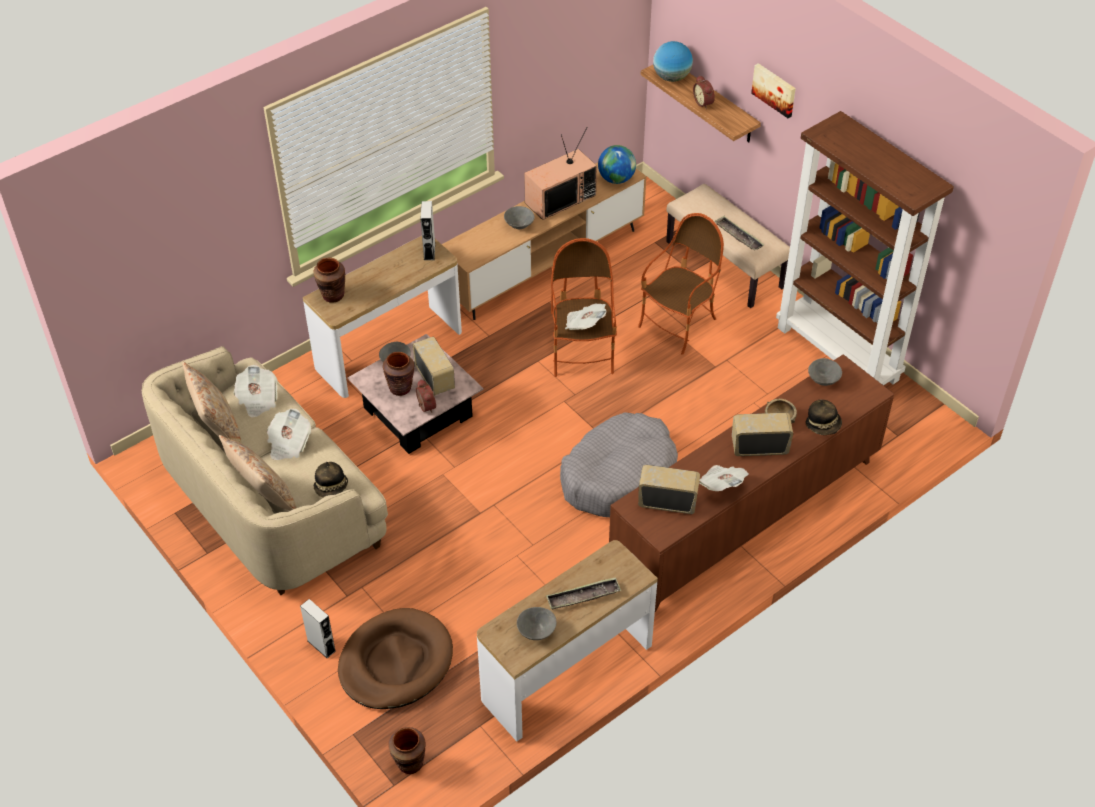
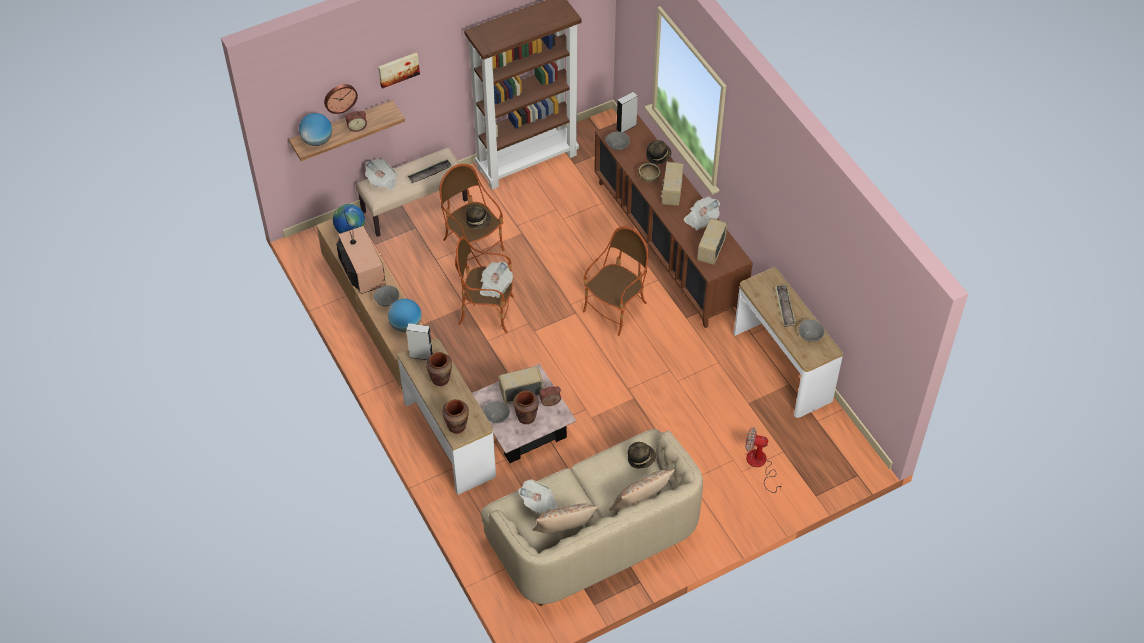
camera: 80 degrees left, 5 degrees up
newspaper [267,408,311,460] -> newspaper moved to [365,159,398,190]
grey speaker [300,599,336,658] -> grey speaker moved to [616,92,638,133]
brown dog bed [338,608,453,709] -> fan [745,427,782,493]
brown vase [388,727,426,774] -> brown vase moved to [426,352,452,386]
grey dog bed [560,412,678,517] -> armchair [583,226,649,336]
none -> wall clock [324,84,358,114]
none -> globe [388,299,422,332]
none -> hat [466,205,491,229]

